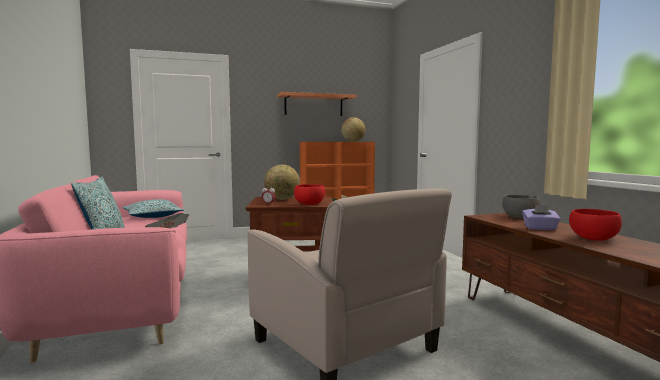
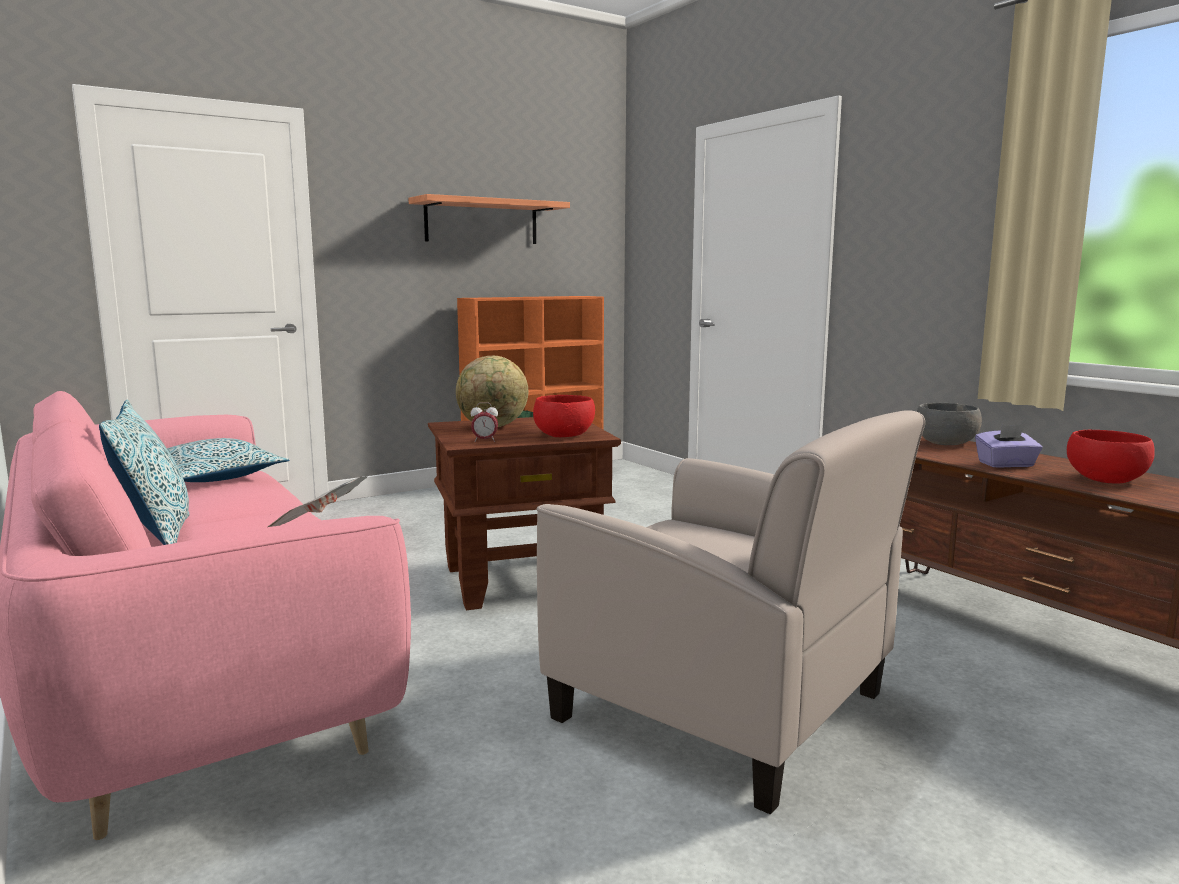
camera: 15 degrees left, 5 degrees up
globe [341,117,365,142] -> none

